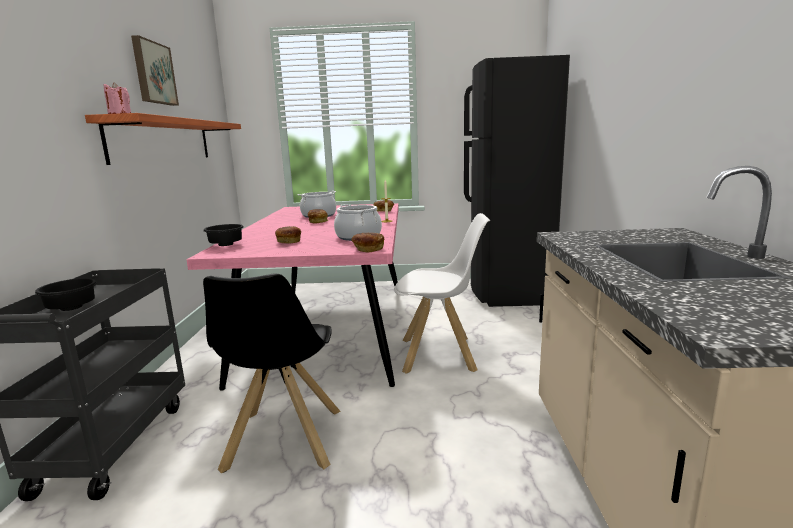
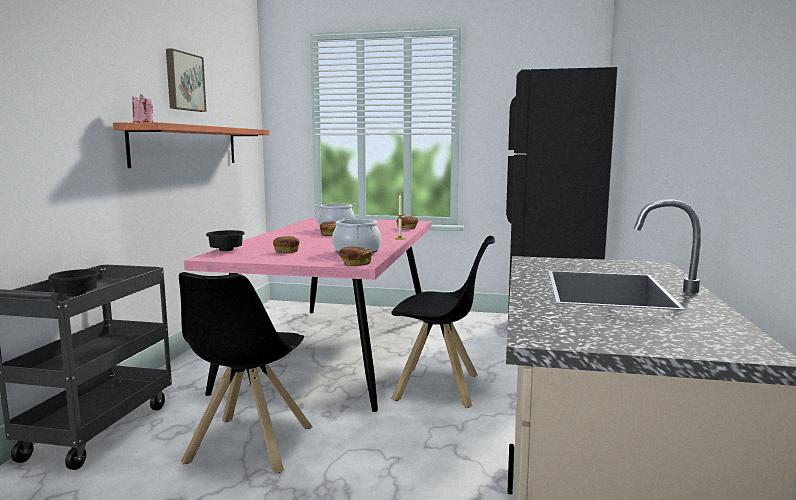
camera: 10 degrees right, 5 degrees down
white chair [394,213,490,374] -> black chair [391,236,495,408]

